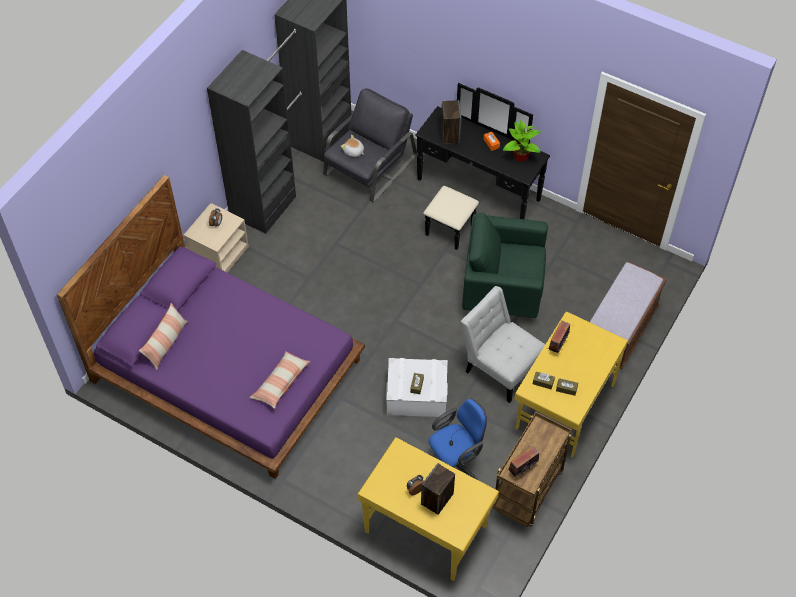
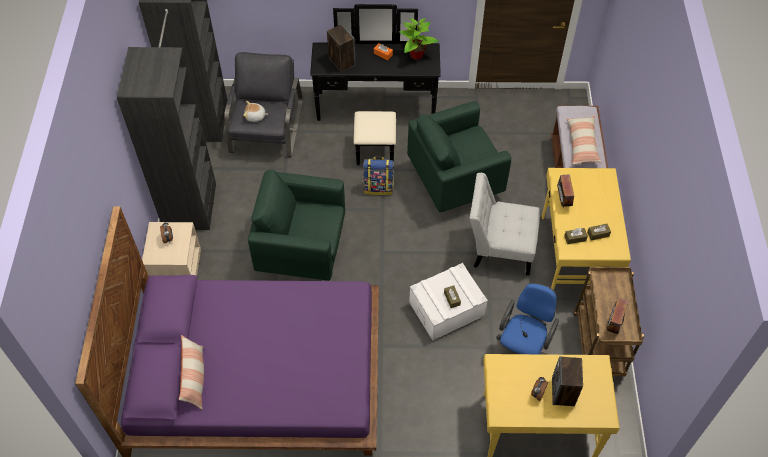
camera: 30 degrees left, 0 degrees up
pillow [249,351,311,409] -> pillow moved to [567,116,602,165]
none -> green armchair [248,170,345,281]
none -> backpack [363,157,394,195]

